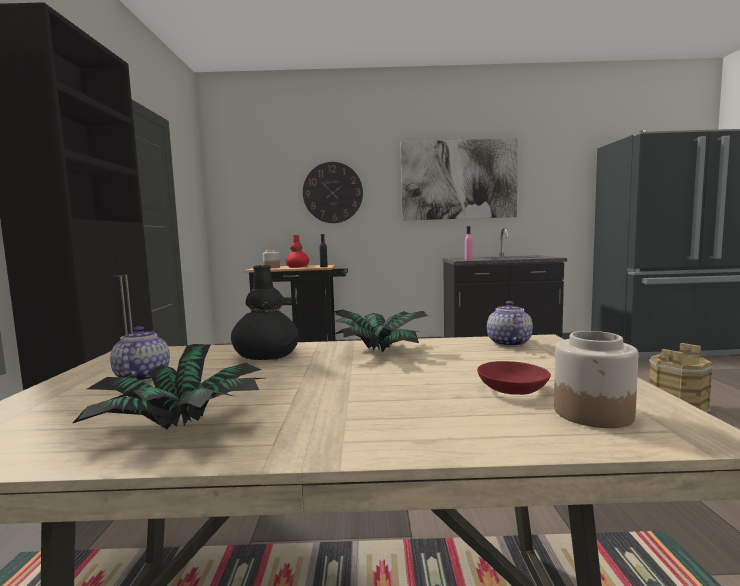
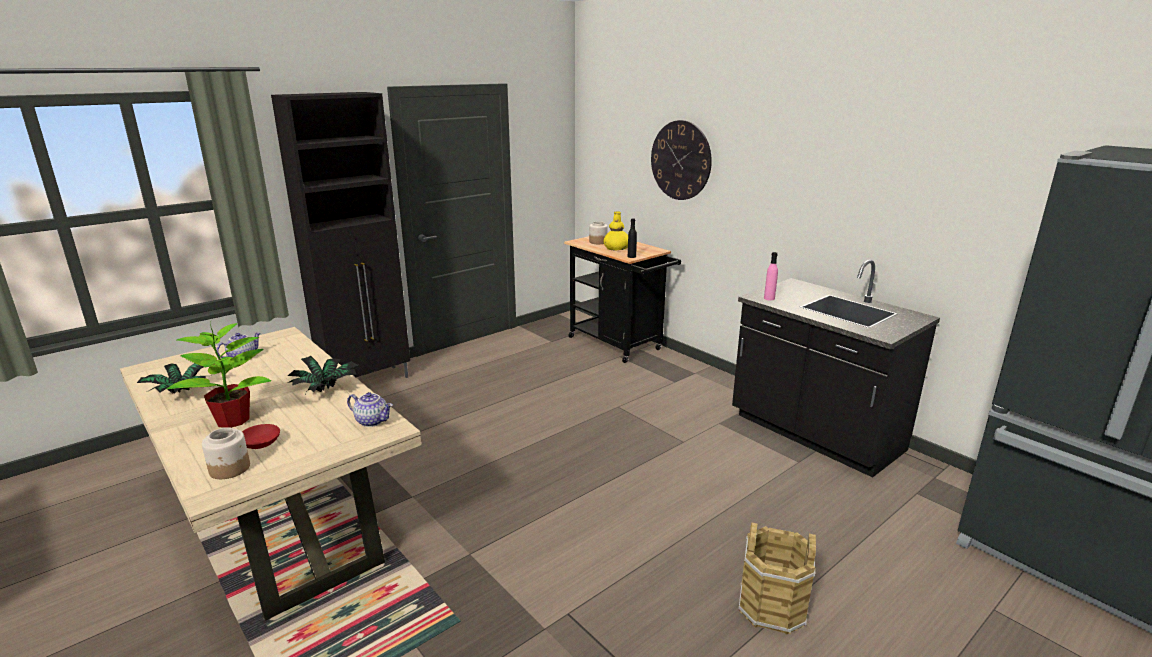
camera: 50 degrees right, 15 degrees up
black vase [231,265,299,360] -> none
red vase [285,235,309,268] -> yellow vase [603,211,628,251]
picture [401,138,518,221] -> none
teapot [487,301,533,347] -> teapot turned 60 degrees clockwise [347,392,393,427]
none -> potted plant [167,322,271,428]

